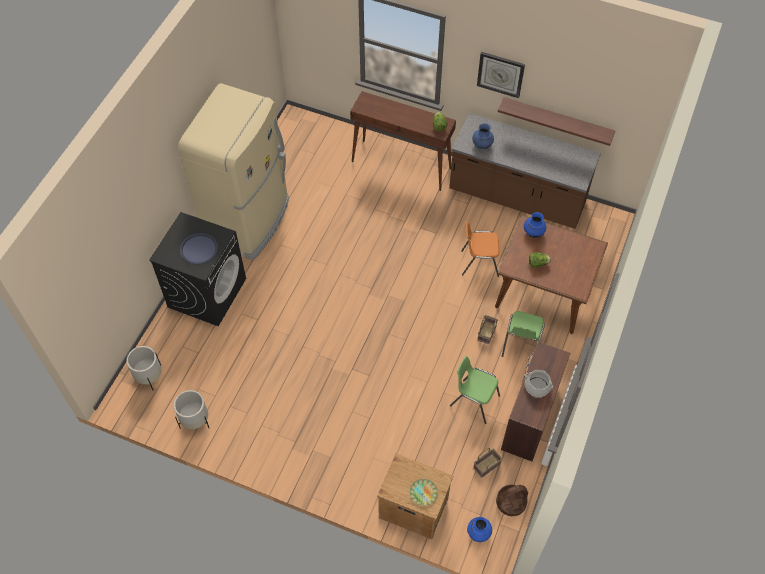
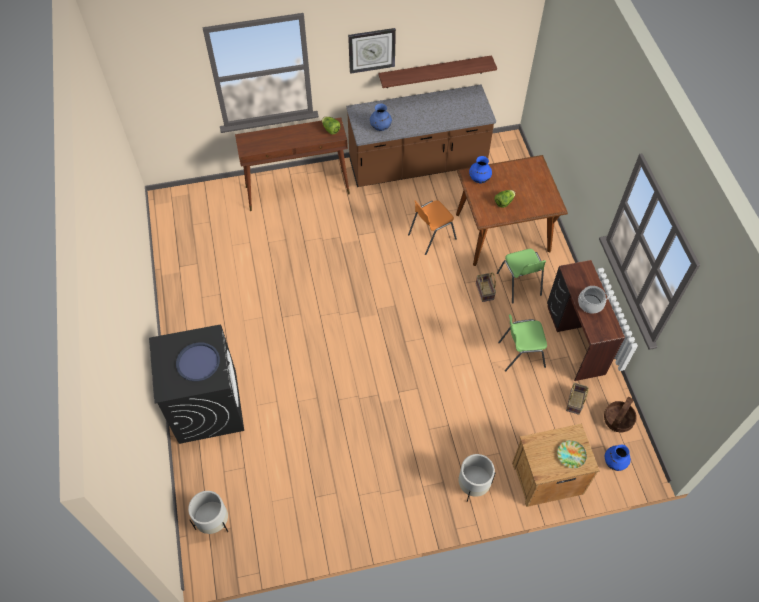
camera: 35 degrees left, 0 degrees up
white planter [174,390,209,429] -> white planter moved to [458,454,495,502]
beige fridge [178,83,289,260] -> none

